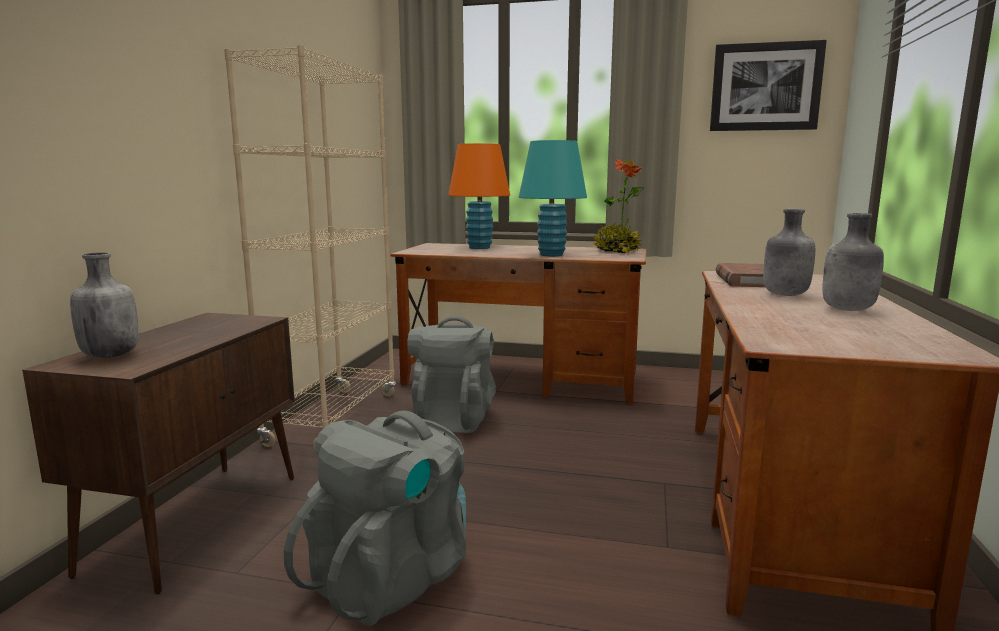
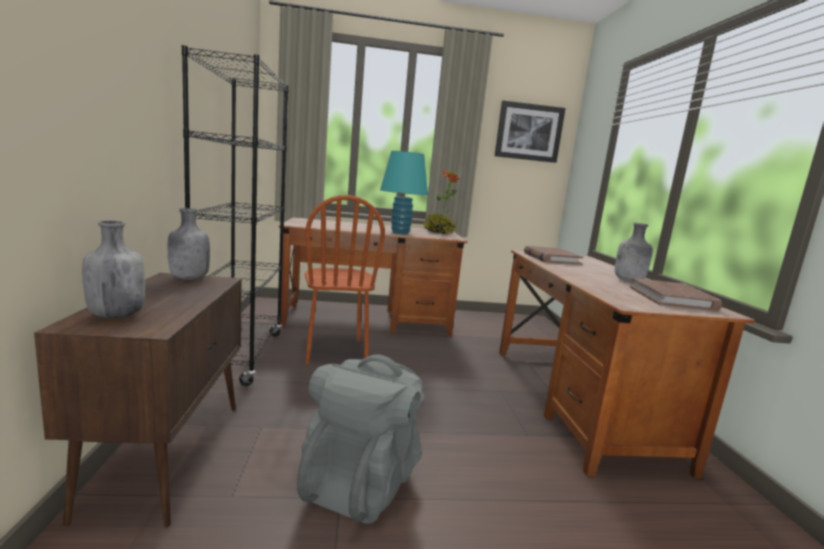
camera: 20 degrees left, 0 degrees up
beige bookcase [224,45,396,449] -> black bookcase [182,45,288,386]
grey backpack [407,316,496,433] -> brown chair [305,195,385,364]
orange table lamp [448,143,510,249] -> none
grey bottle [763,209,815,296] -> grey bottle moved to [168,208,210,280]
none -> brown book [630,278,722,312]

